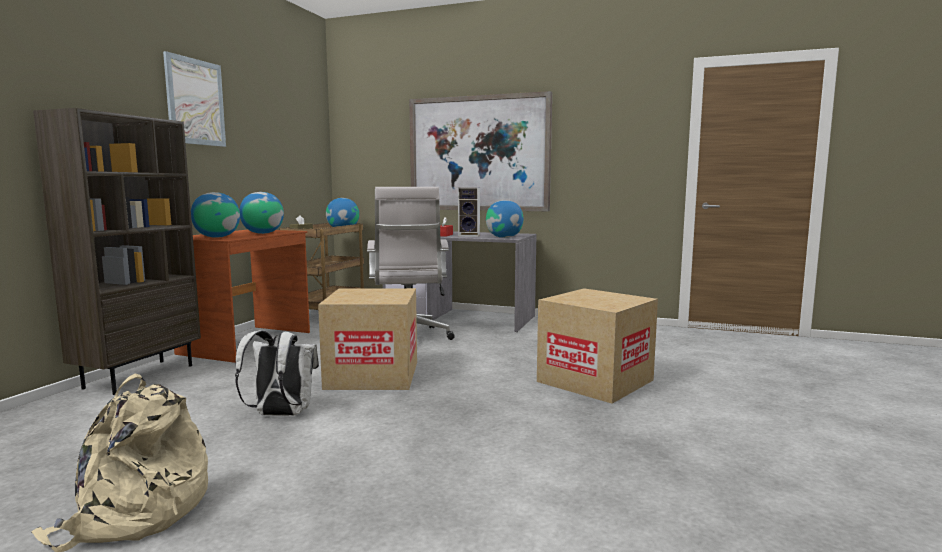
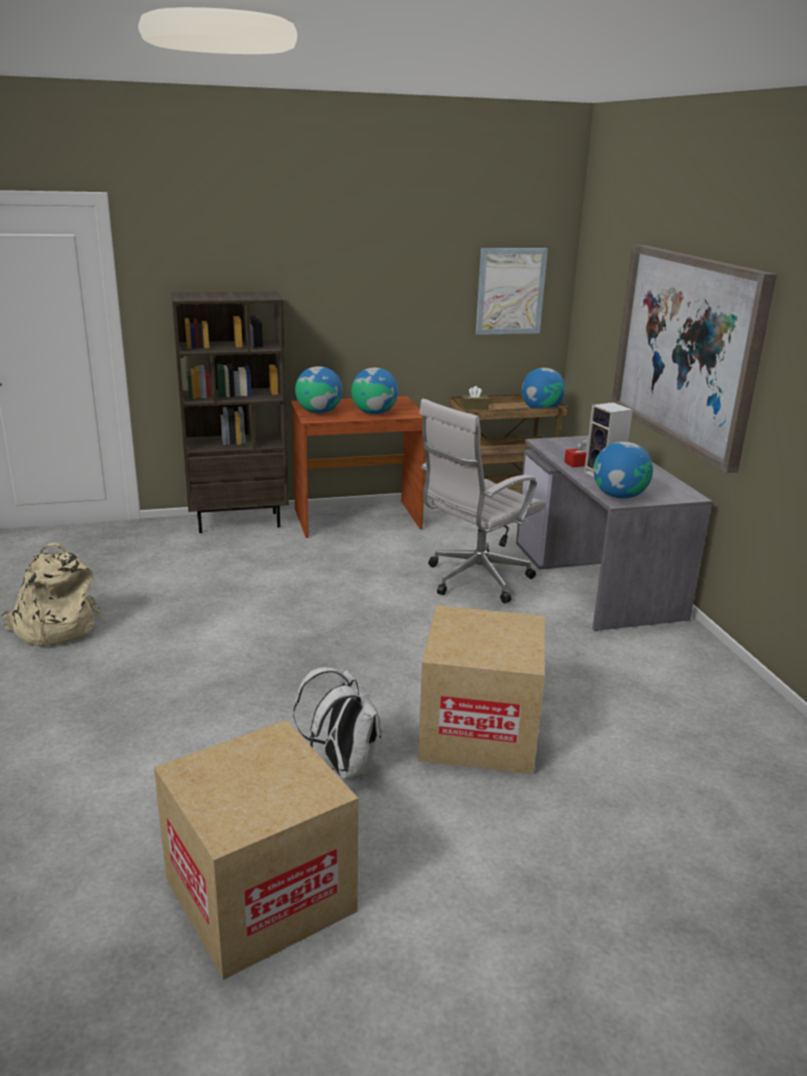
camera: 55 degrees right, 15 degrees up
picture [163,51,226,147] -> picture moved to [476,248,548,335]
white backpack [235,330,319,416] -> white backpack moved to [293,667,381,779]
cardboard box [318,288,417,390] -> cardboard box moved to [154,720,358,980]

